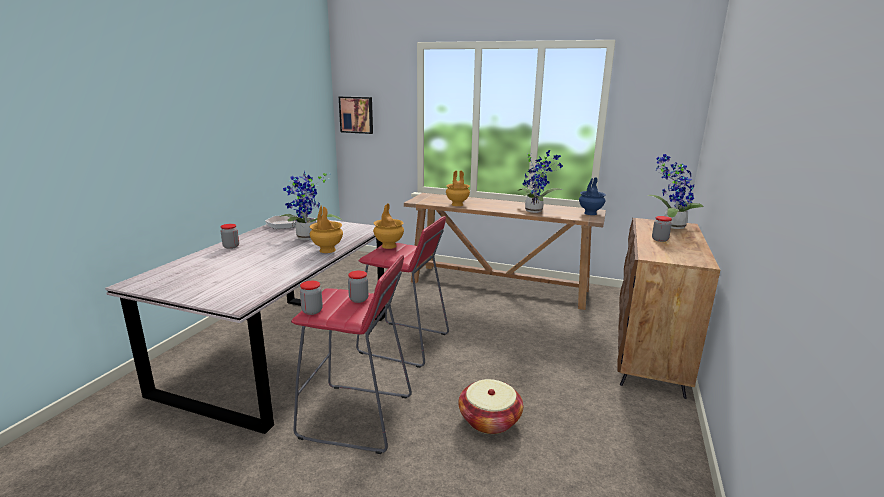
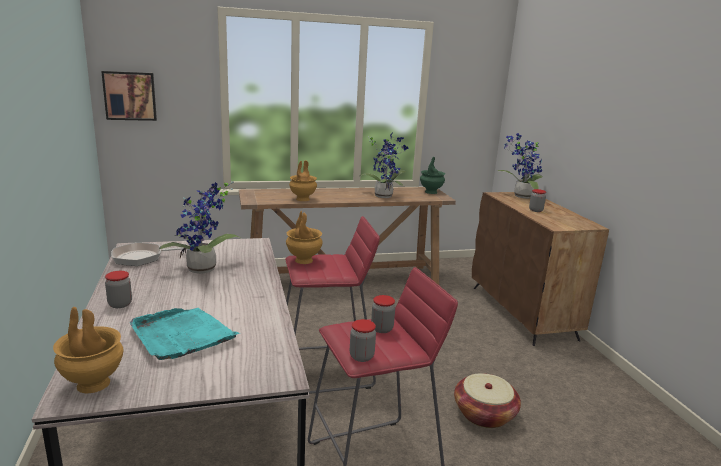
camera: 35 degrees left, 0 degrees up
brown vase [310,205,343,253] -> brown vase moved to [53,307,124,393]
blue vase [579,177,606,215] -> green vase [420,157,445,194]
none -> turquoise tray [130,308,241,360]

